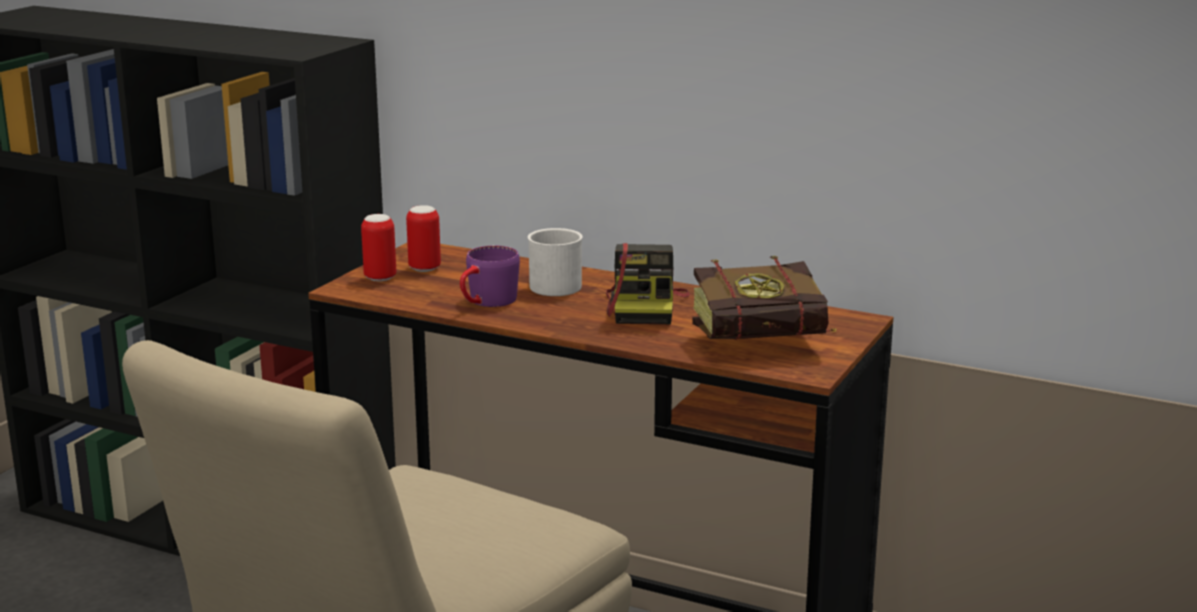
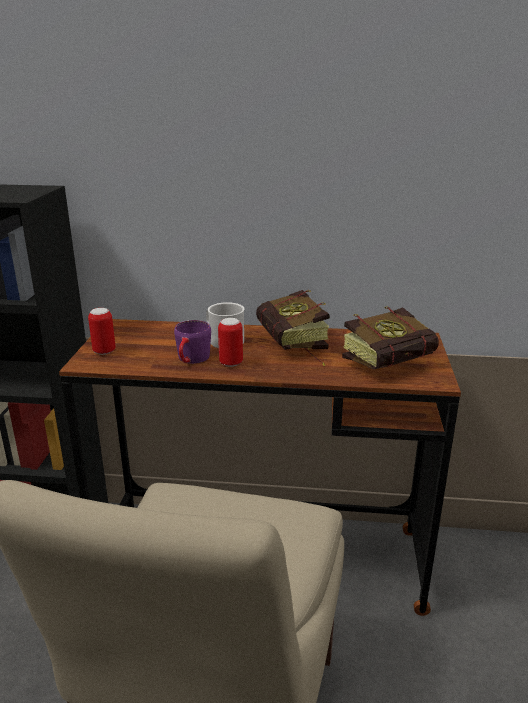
camera: 20 degrees left, 5 degrees up
can [406,205,441,272] -> can moved to [218,318,243,367]
camera [606,243,690,324] -> book [256,290,330,366]

